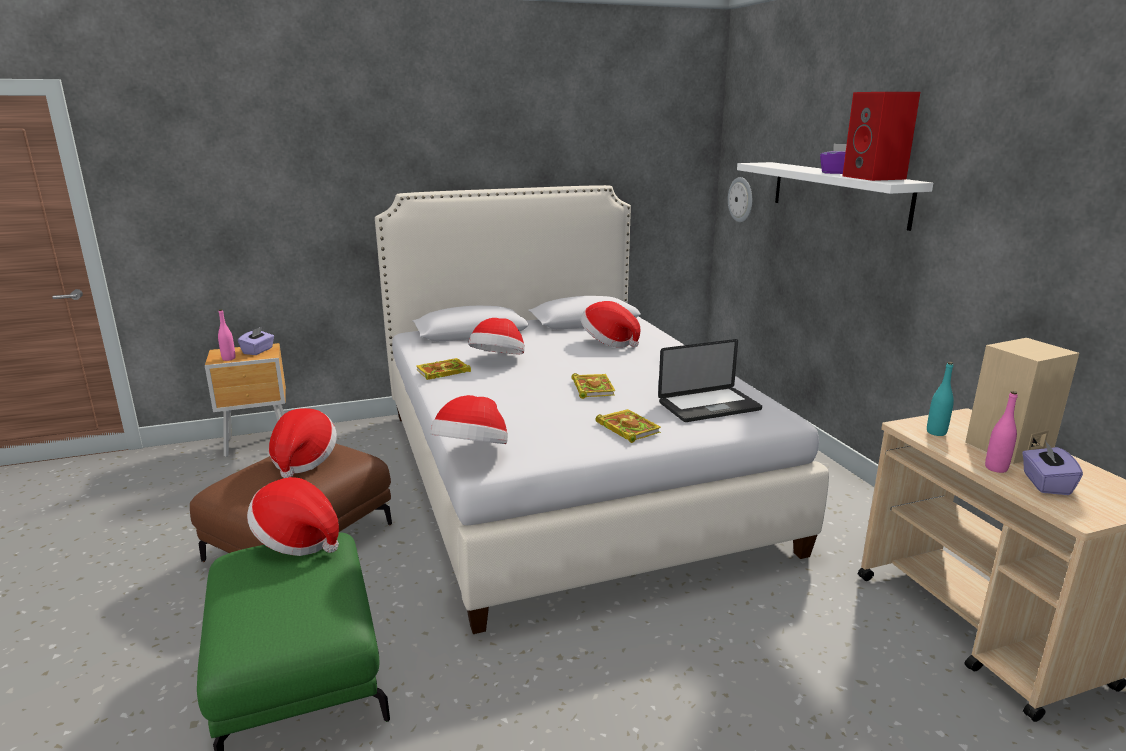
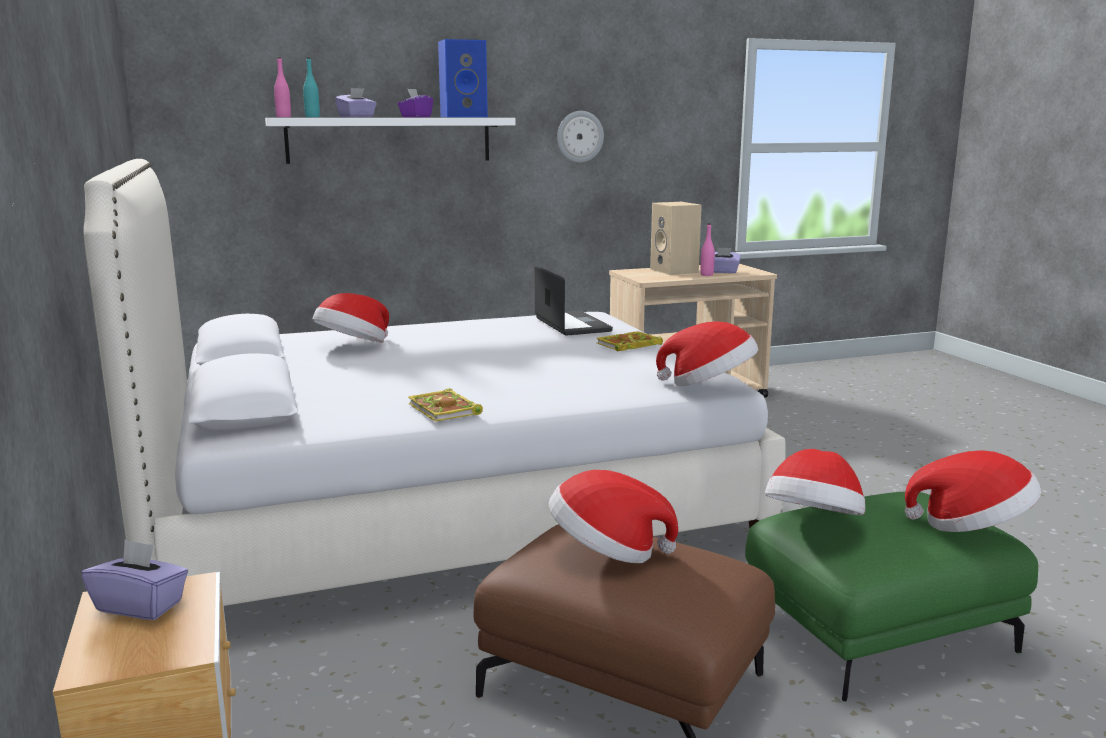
camera: 90 degrees left, 5 degrees down
pink bottle [218,309,236,361] -> pink bottle moved to [274,57,291,117]
hat [469,318,525,355] -> hat moved to [904,451,1041,532]
book [571,373,615,399] -> none
wall clock [728,177,752,222] -> wall clock moved to [557,111,604,163]
red speaker [842,92,920,181] -> blue speaker [438,39,488,117]
turquoise bottle [927,362,954,436] -> turquoise bottle moved to [303,58,320,117]
none -> purple tissue box [335,88,377,117]

